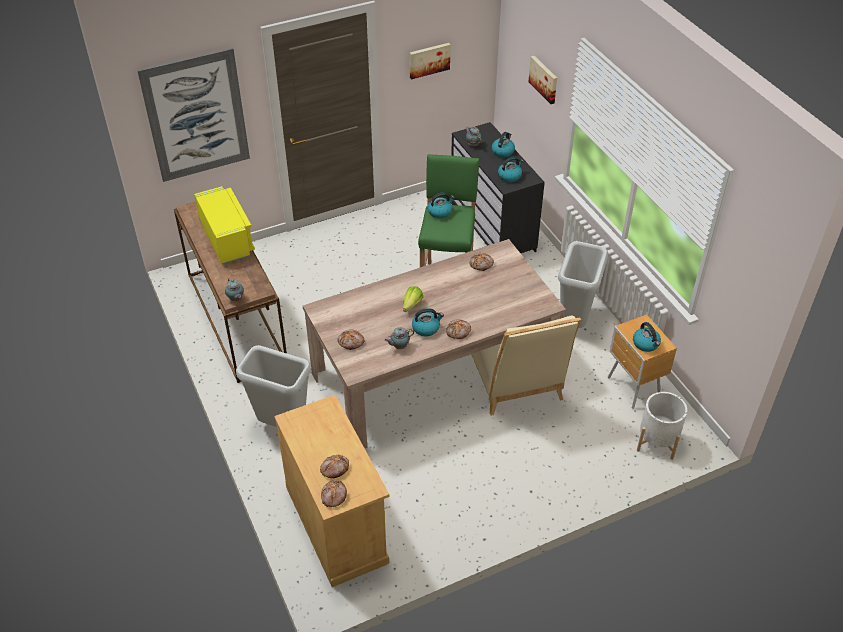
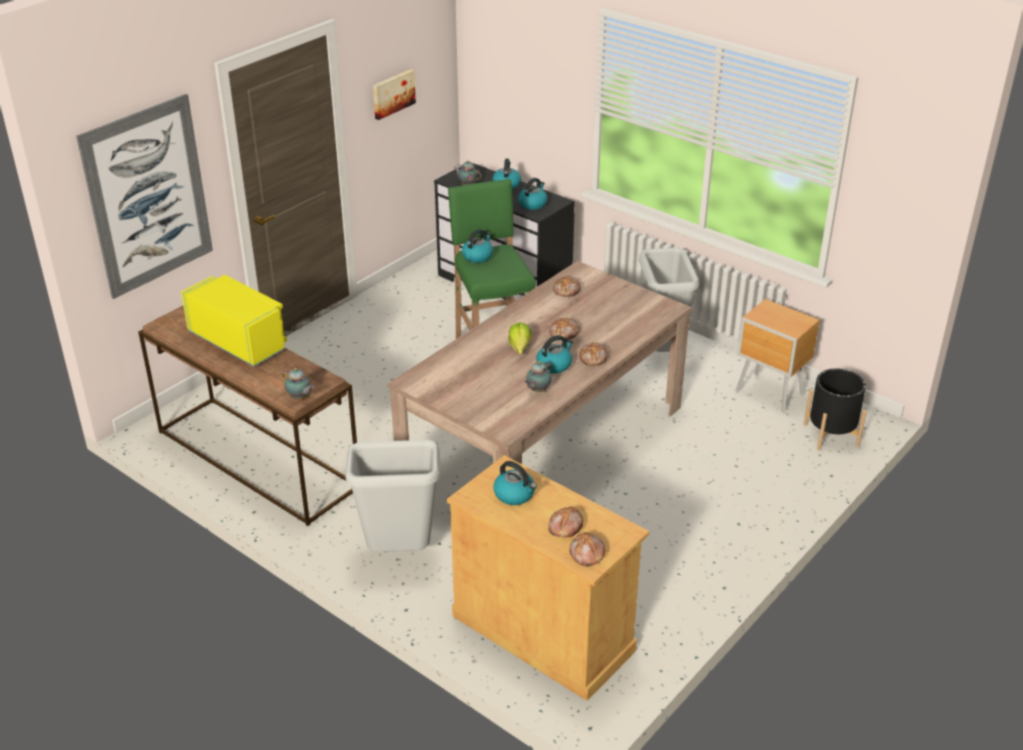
camera: 25 degrees left, 10 degrees down
bread [337,330,365,350] -> bread moved to [549,318,580,339]
beige chair [471,315,582,416] -> none
picture [529,56,557,104] -> none
kettle [633,322,661,352] -> kettle moved to [493,461,537,505]
white planter [637,392,687,460] -> black planter [804,368,867,450]

